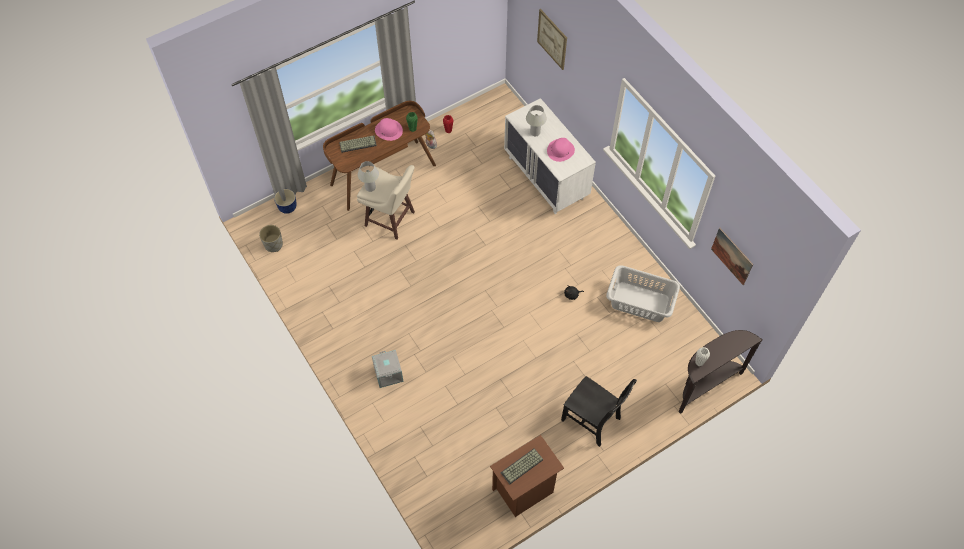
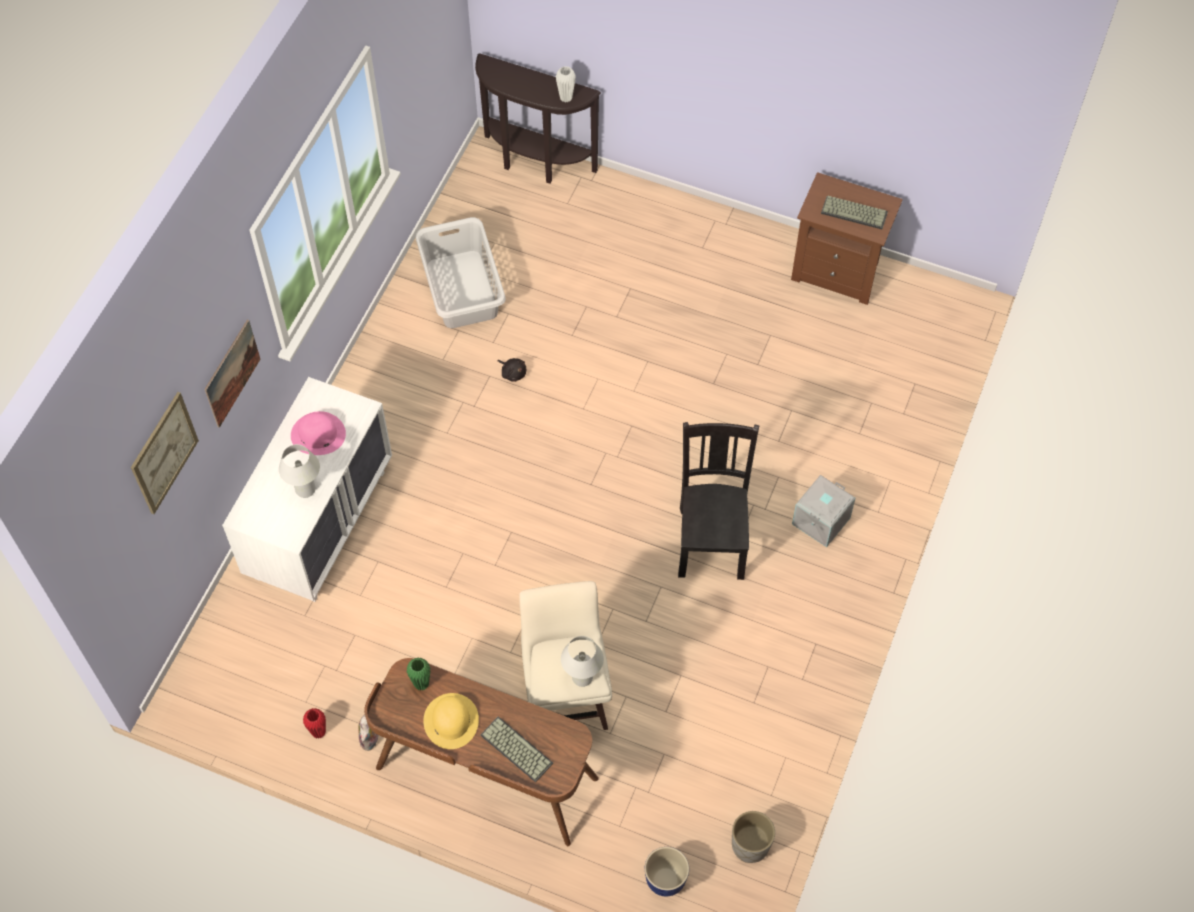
camera: 125 degrees left, 0 degrees up
pink hat [375,118,403,141] -> yellow hat [423,693,479,749]
black chair [561,376,637,447] -> black chair moved to [678,422,759,580]
picture [711,228,753,285] -> picture moved to [204,320,260,428]

